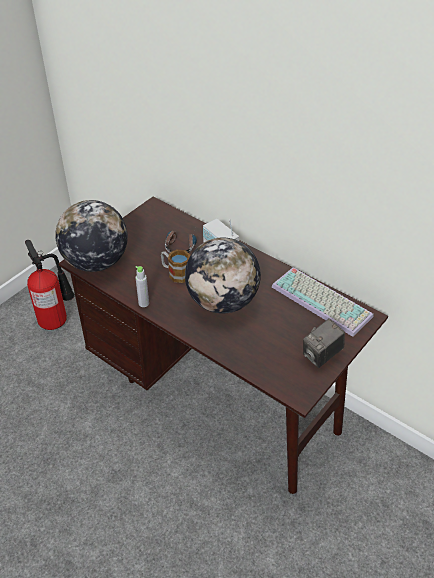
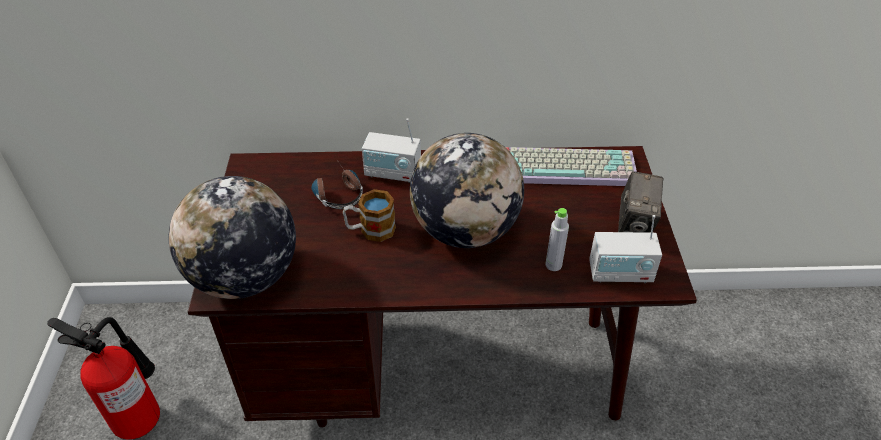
camera: 40 degrees left, 0 degrees up
grey bottle [136,266,149,307] -> grey bottle moved to [546,208,569,271]
none -> radio [589,215,662,283]

